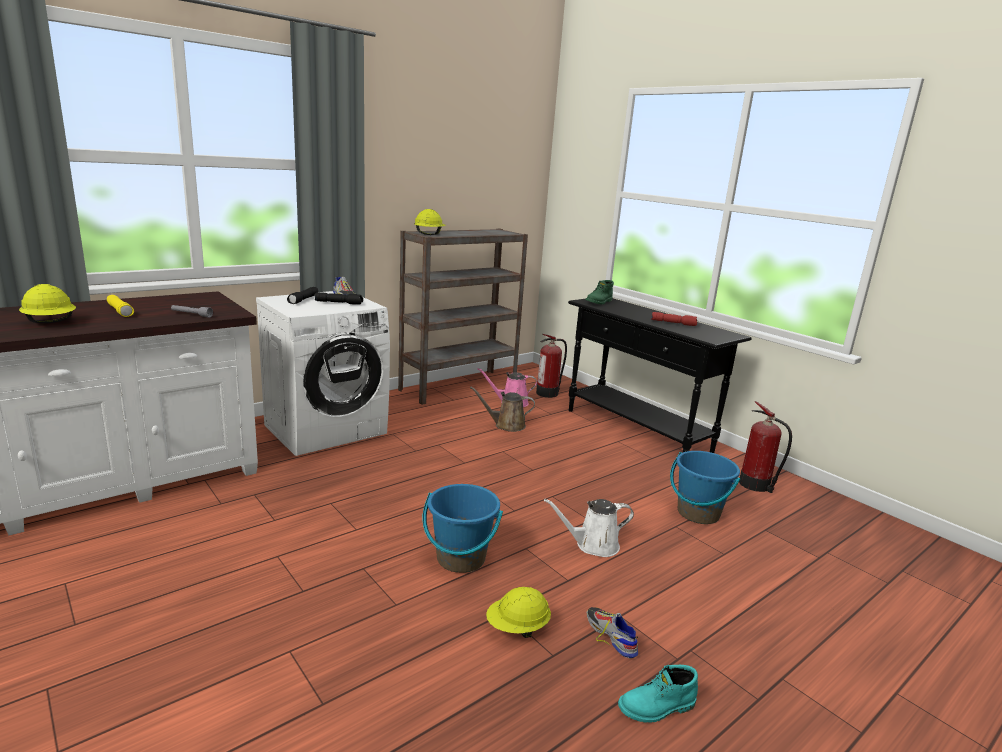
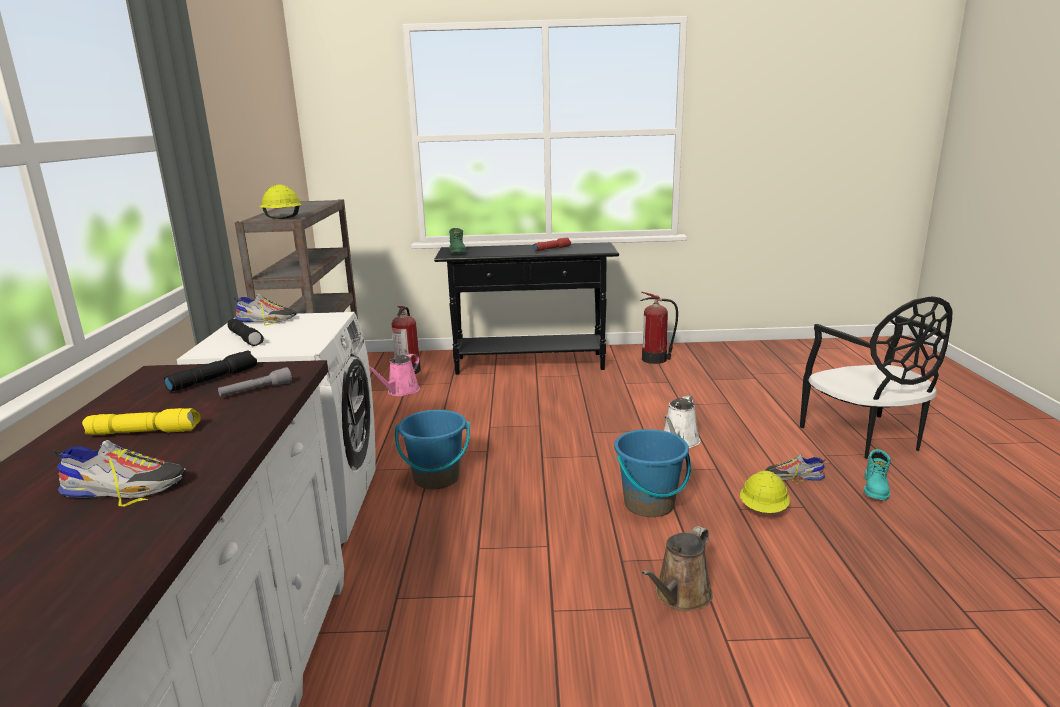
camera: 50 degrees left, 0 degrees up
yellow hard hat [19,284,76,323] -> shoe [53,440,186,507]
black flashlight [315,292,363,305] -> black flashlight moved to [164,351,257,392]
brown watering can [470,386,535,432] -> brown watering can moved to [642,526,713,611]
blue bucket [670,451,740,524] -> blue bucket moved to [395,410,470,489]
none -> black chair [800,296,953,459]

